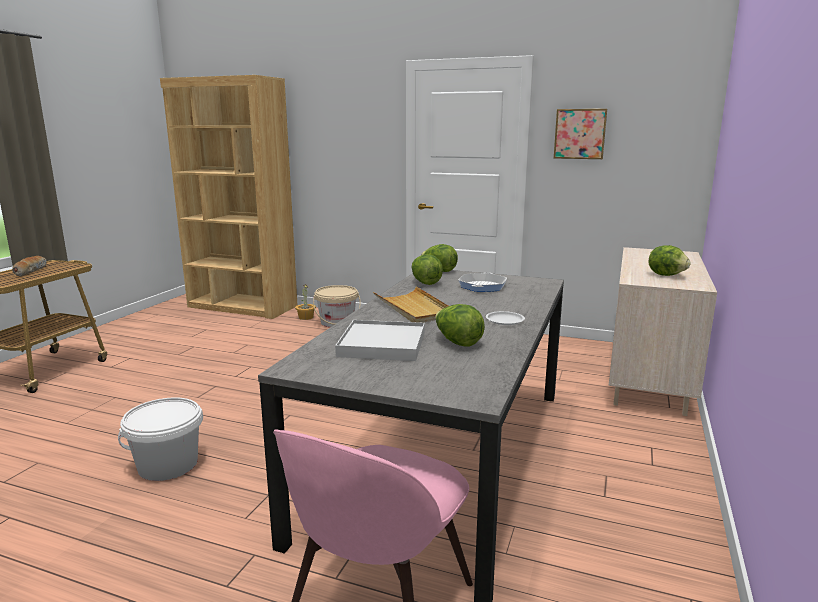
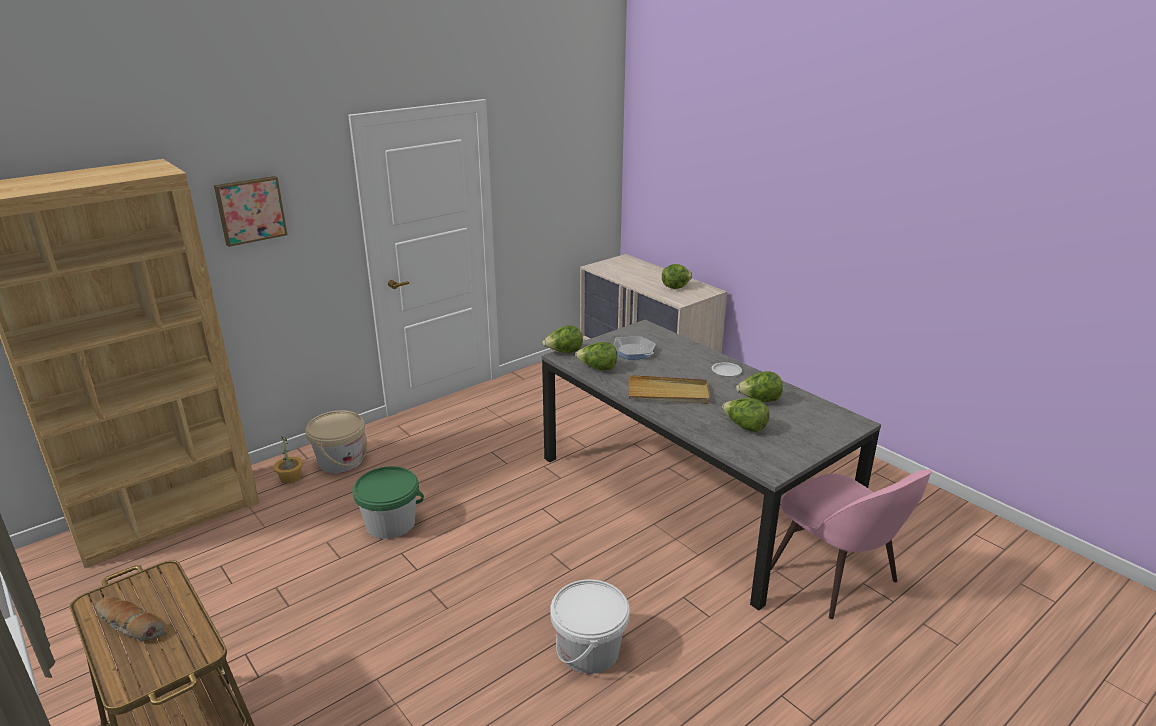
camera: 60 degrees left, 10 degrees up
white tray [335,320,425,361] -> lettuce [722,398,769,432]
picture [554,109,607,159] -> picture moved to [214,176,287,247]
none -> green bucket [353,466,424,539]

